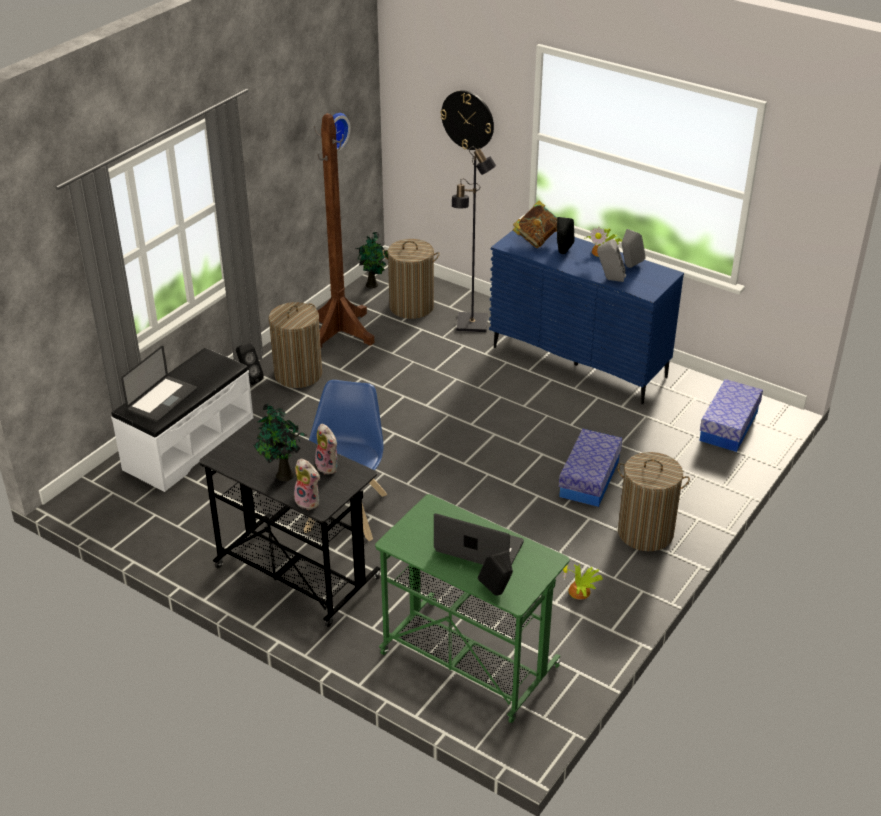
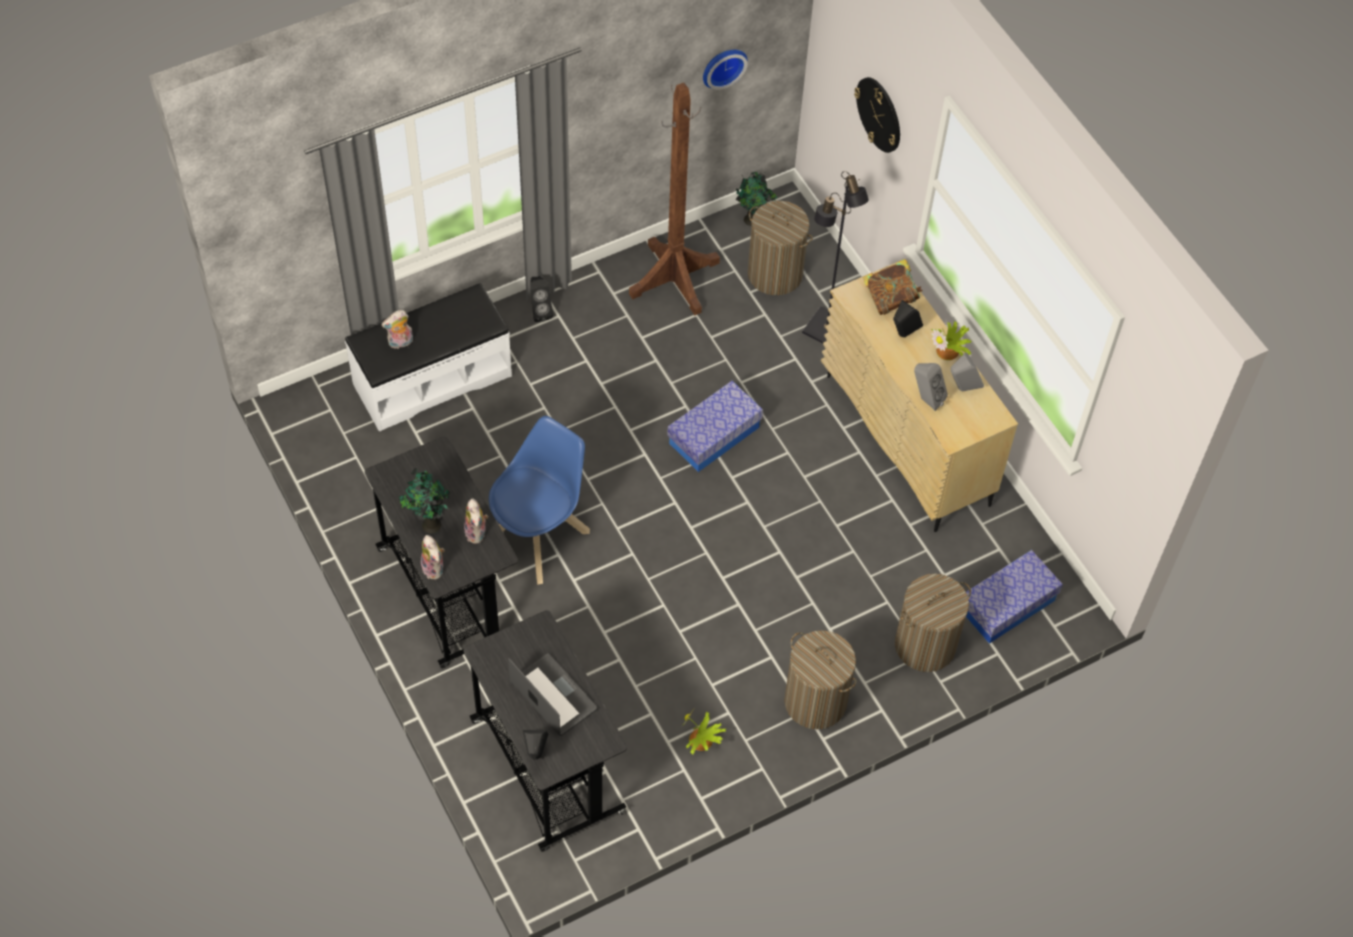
camera: 25 degrees right, 20 degrees up
laptop [121,346,197,422] -> plush toy [381,310,413,349]
laundry basket [269,302,322,388] -> laundry basket moved to [895,574,971,672]
green desk [375,494,570,723] -> black desk [463,610,627,852]
blue dresser [489,230,684,404] -> beige dresser [821,261,1018,532]
storage box [559,429,622,507] -> storage box moved to [667,381,763,472]

